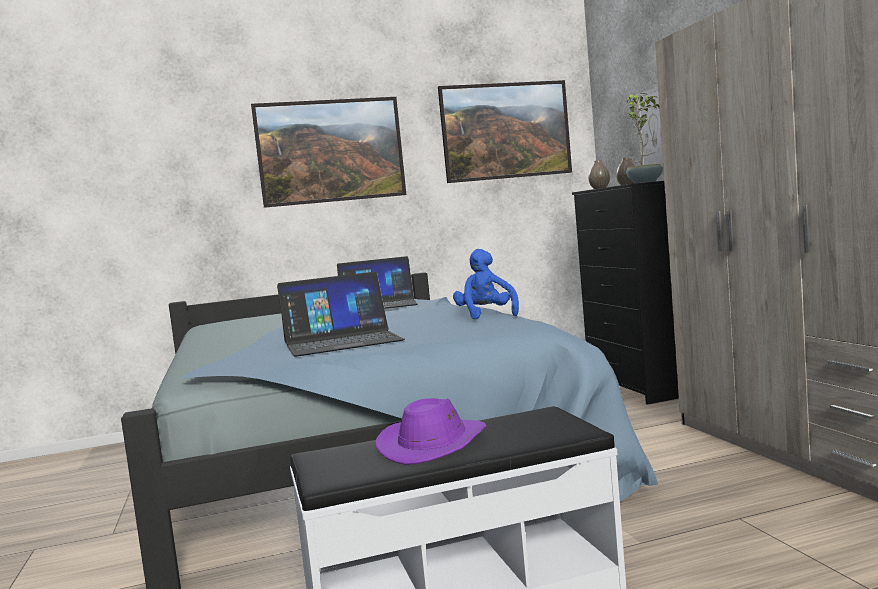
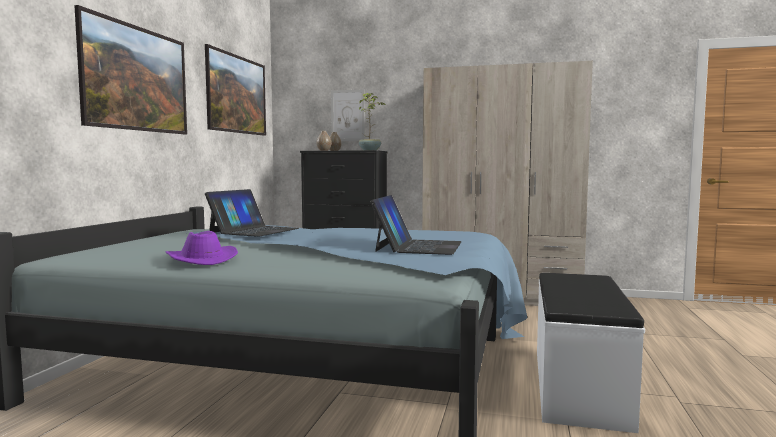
camera: 60 degrees left, 0 degrees up
purple hat [375,398,487,465] -> purple hat moved to [166,231,238,265]
blue plush toy [453,249,519,319] -> none

